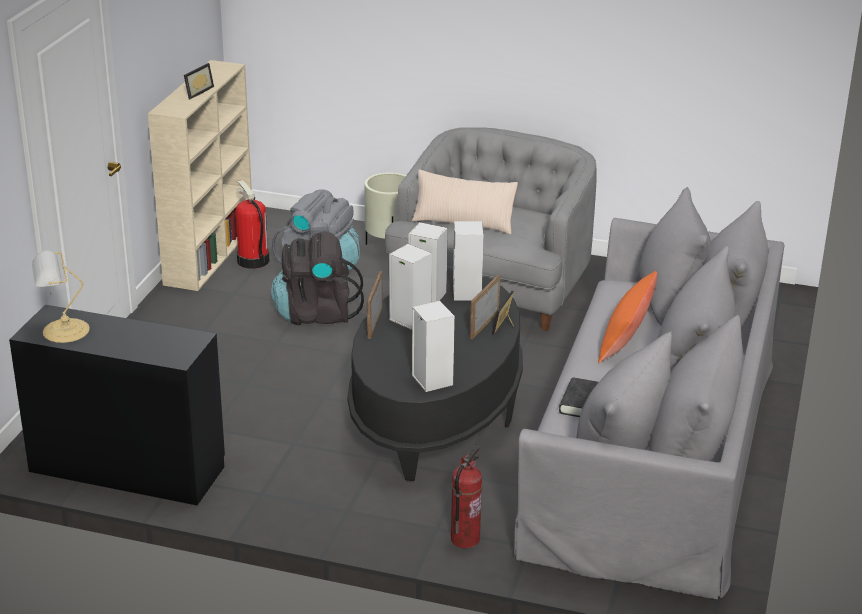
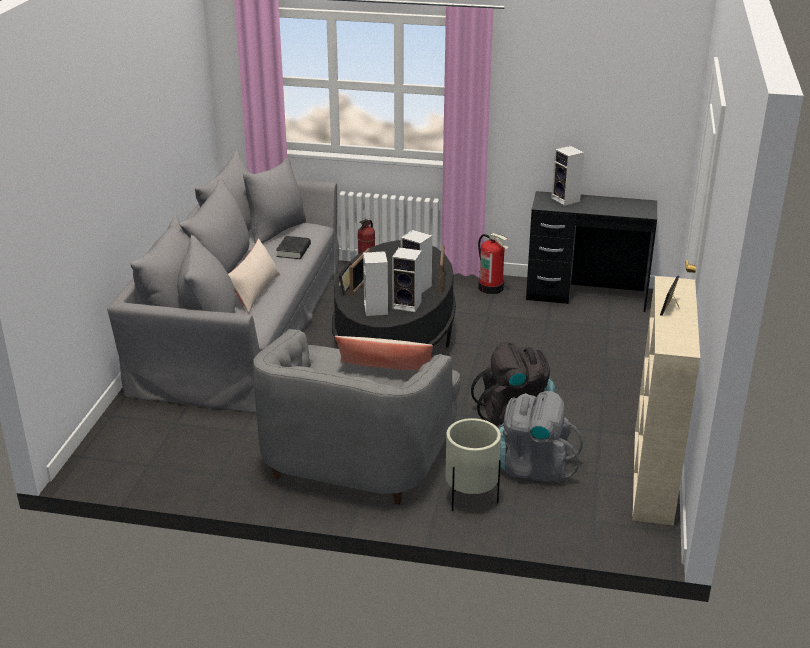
camera: 175 degrees right, 0 degrees up
table lamp [32,250,90,343] -> none
fire extinguisher [236,180,269,269] -> fire extinguisher moved to [478,233,508,294]
speaker [412,301,455,392] -> speaker moved to [551,146,584,206]
orange pillow [598,271,657,363] -> beige pillow [228,239,280,313]

